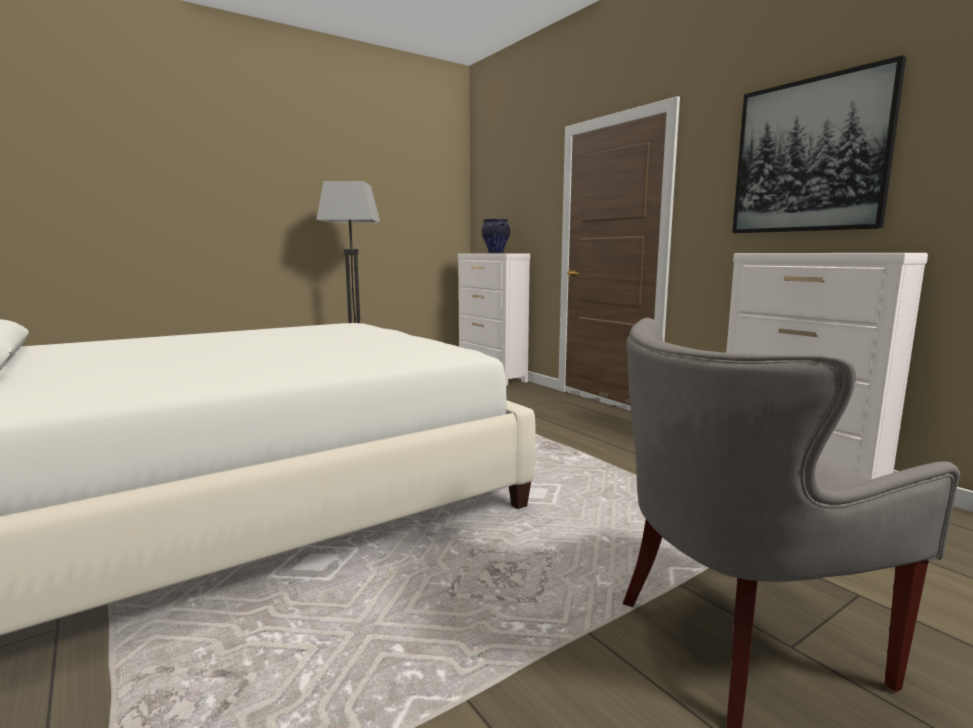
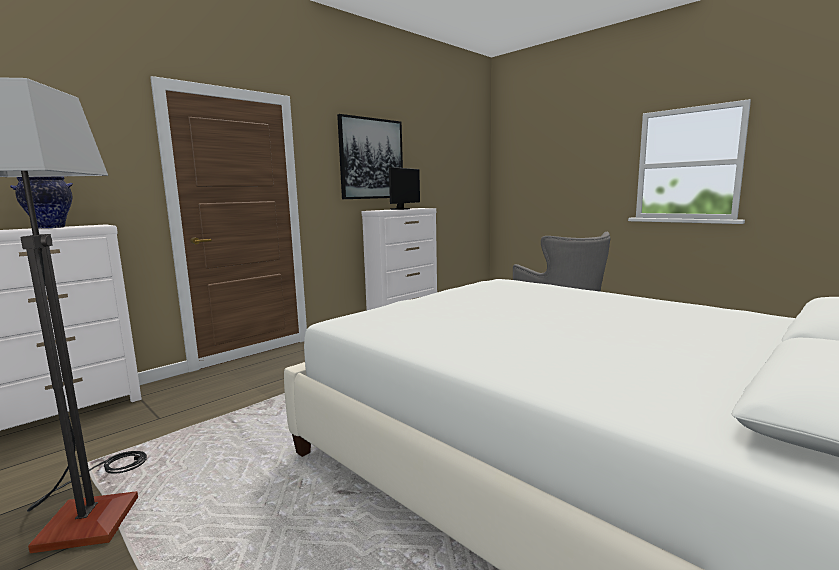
camera: 100 degrees left, 0 degrees up
none -> monitor [389,167,420,210]

